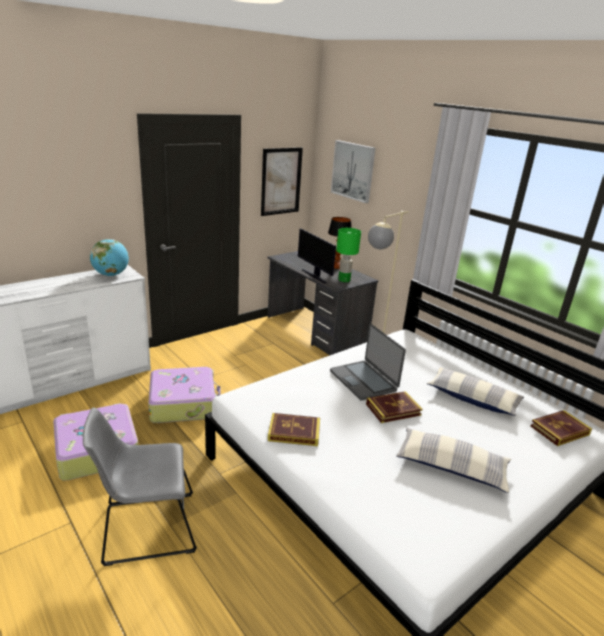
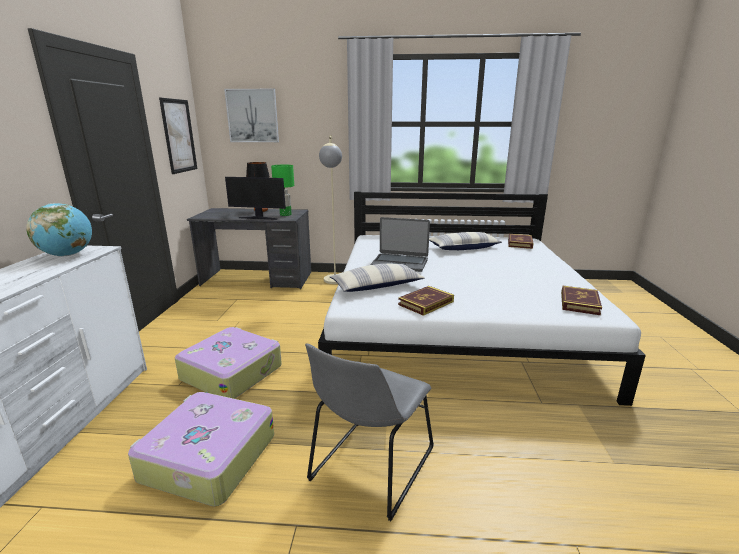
camera: 45 degrees left, 5 degrees down
book [366,391,423,423] -> book moved to [561,286,602,315]
pillow [396,428,511,493] -> pillow moved to [330,264,425,292]

